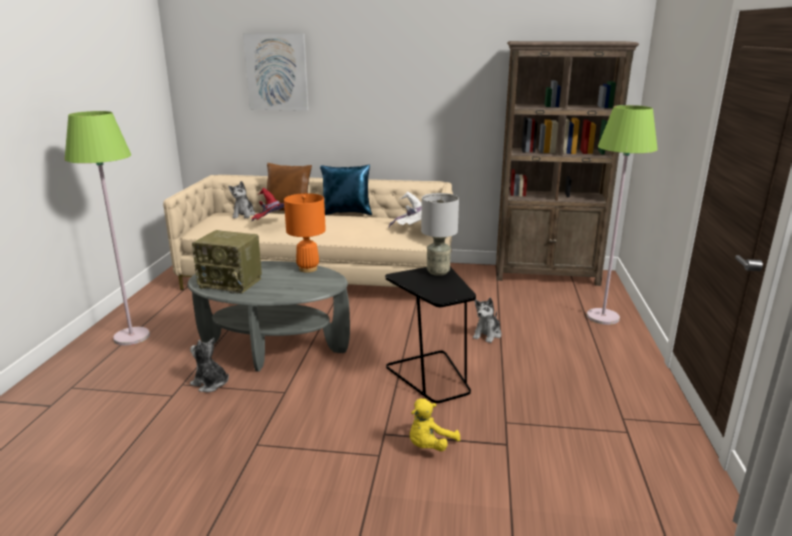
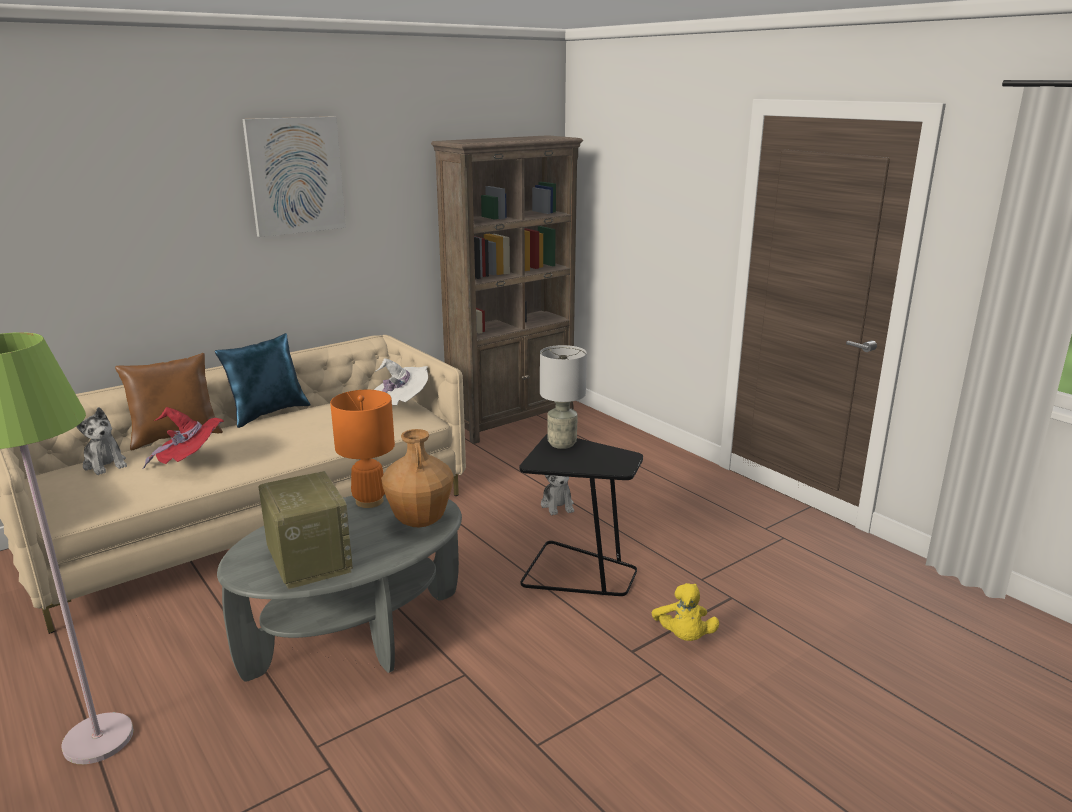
camera: 45 degrees left, 0 degrees up
plush toy [190,338,229,392] -> none
radio [192,230,262,294] -> radio turned 90 degrees counterclockwise [258,471,353,589]
picture [243,33,309,111] -> picture moved to [242,116,346,237]
green floor lamp [587,105,658,325] -> none
none -> brown vase [381,429,454,527]

